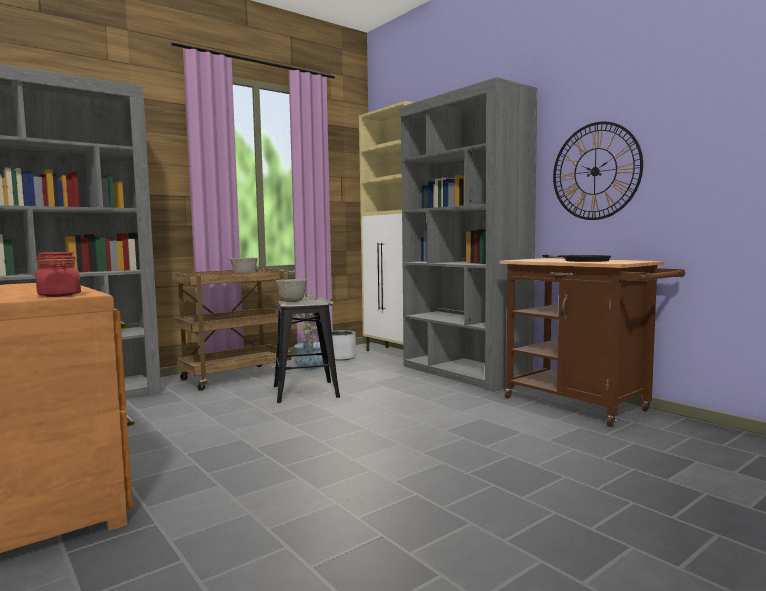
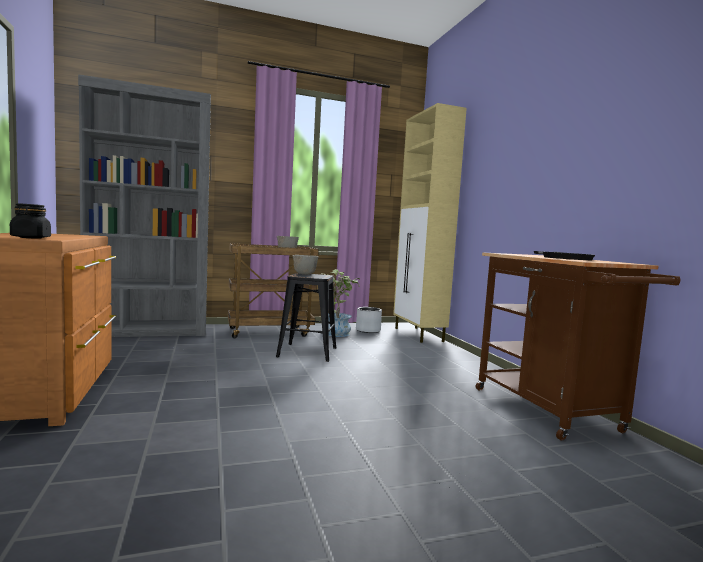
camera: 20 degrees right, 0 degrees up
red jar [36,252,81,297] -> black jar [10,203,51,238]
grey bookcase [399,77,538,392] -> none
wall clock [553,121,643,220] -> none

